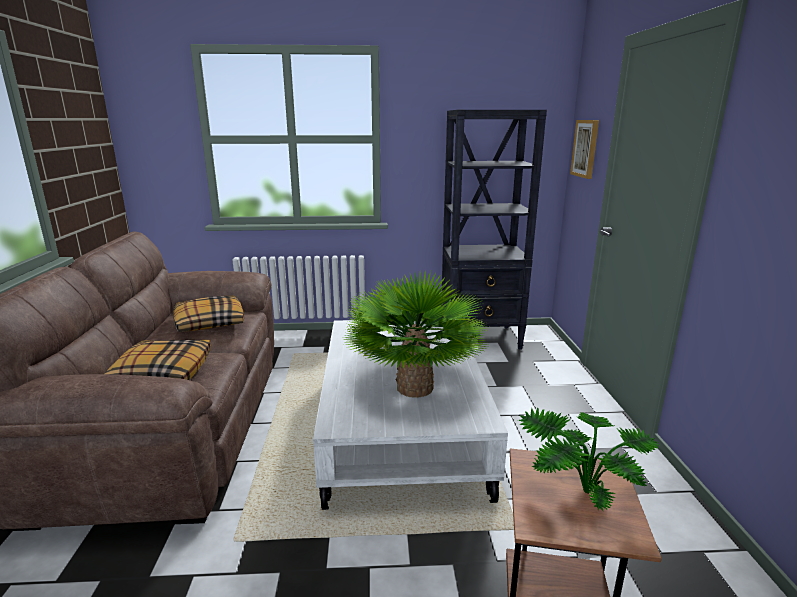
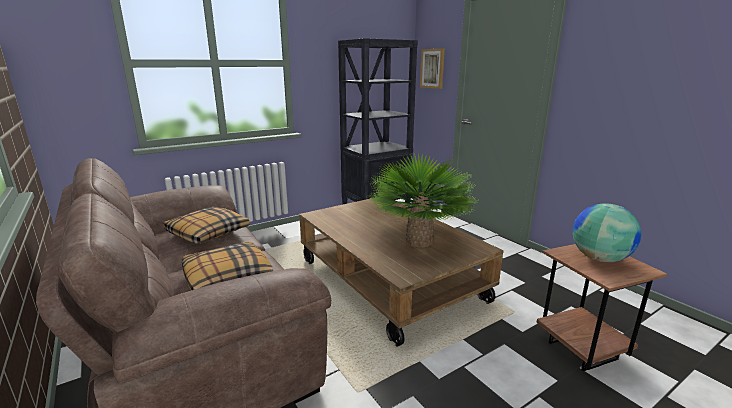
camera: 30 degrees left, 0 degrees up
white coffee table [313,320,508,510] -> brown coffee table [299,197,504,347]
potted plant [518,408,660,511] -> globe [572,203,642,262]

